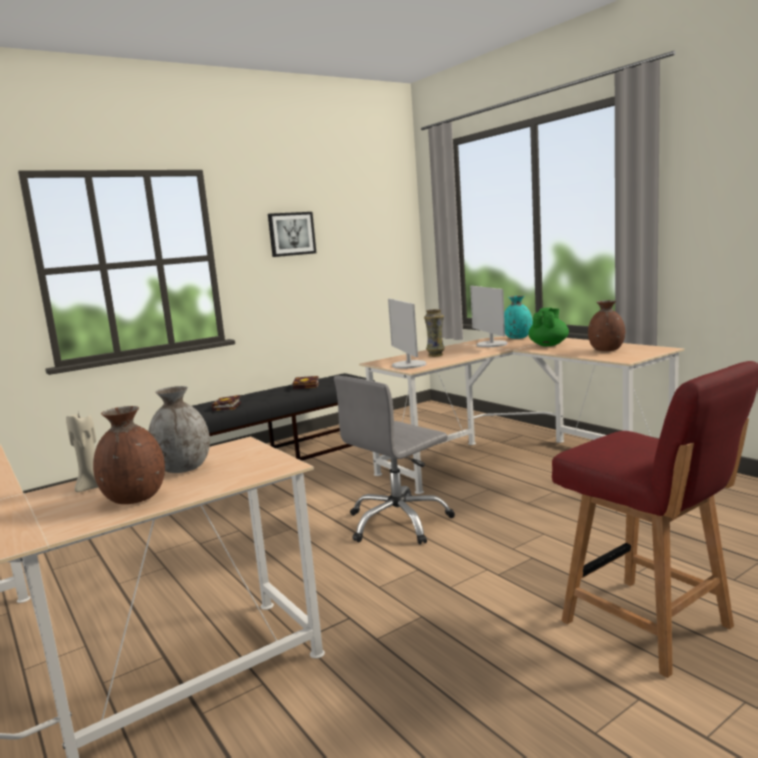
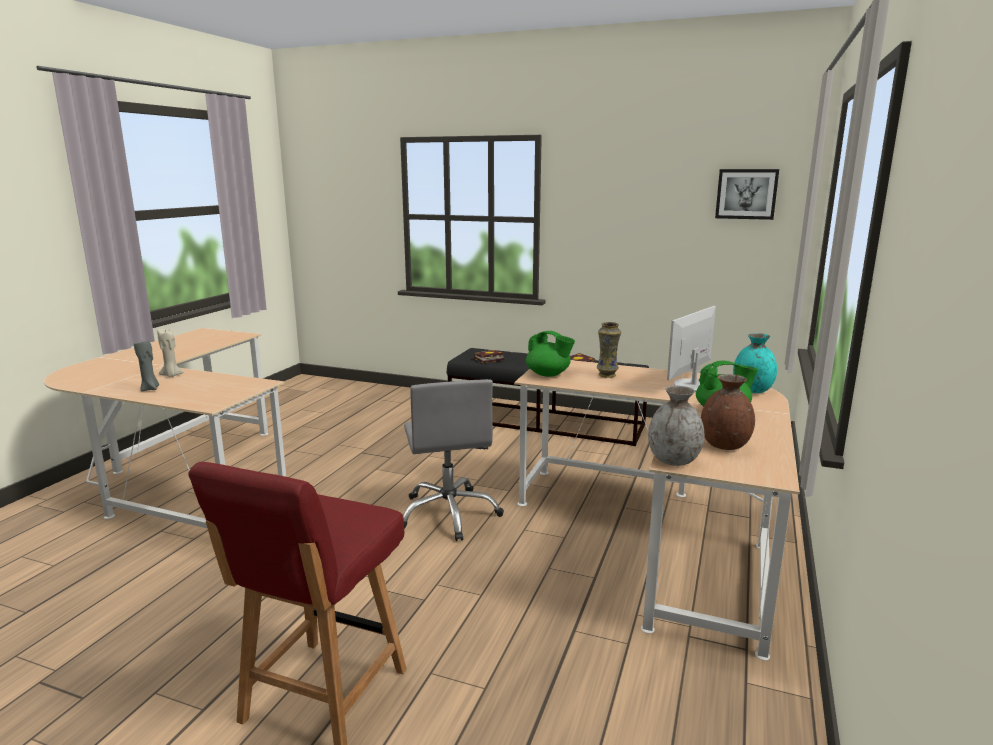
camera: 55 degrees right, 5 degrees up
brown vase [93,406,165,504] -> grey candle [134,340,159,391]
grey vase [148,386,210,473] -> grey vase moved to [648,385,704,466]
picture [268,212,316,257] -> picture moved to [715,169,779,220]
grey office chair [334,376,455,545] -> grey office chair turned 120 degrees counterclockwise [403,379,504,541]
monitor [388,298,426,369] -> green teapot [526,331,575,377]

